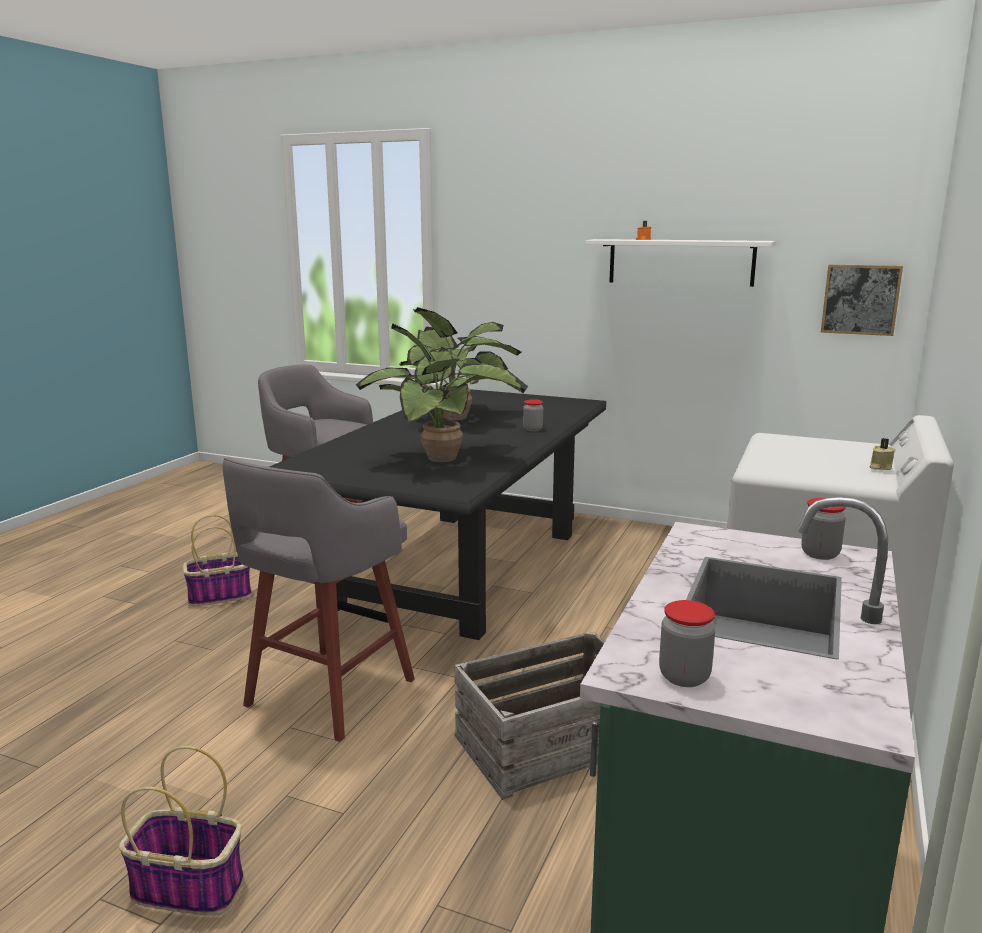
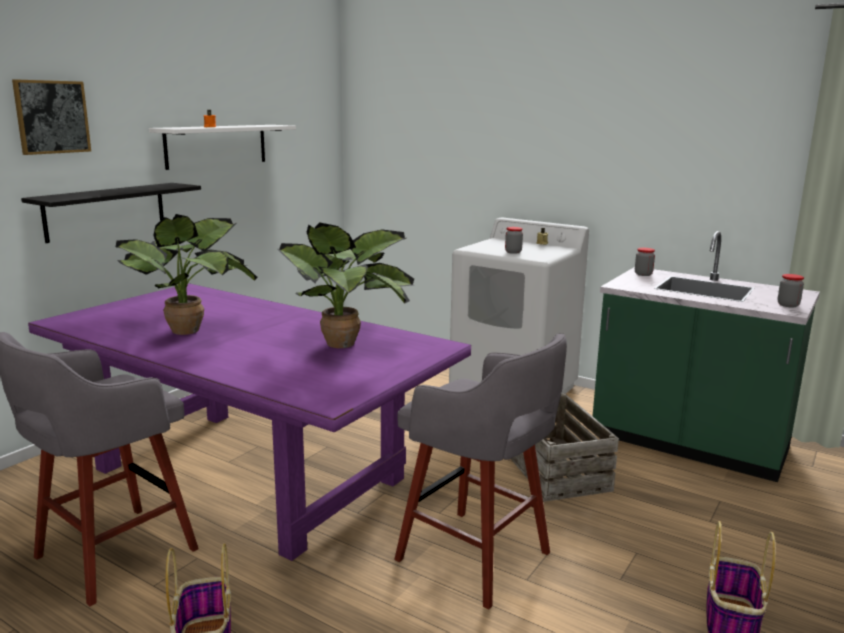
camera: 80 degrees left, 0 degrees up
black dining table [269,389,606,640] -> purple dining table [28,283,471,561]
jar [523,399,544,432] -> jar moved to [505,227,523,254]
picture [821,265,903,336] -> picture moved to [12,79,91,155]
none -> black shelf [21,183,201,243]

